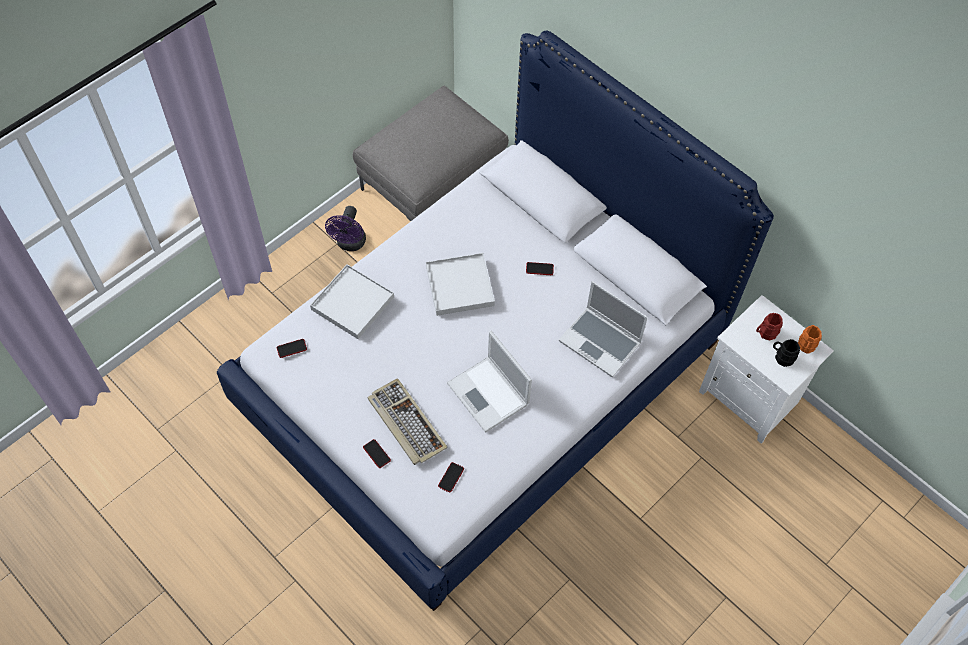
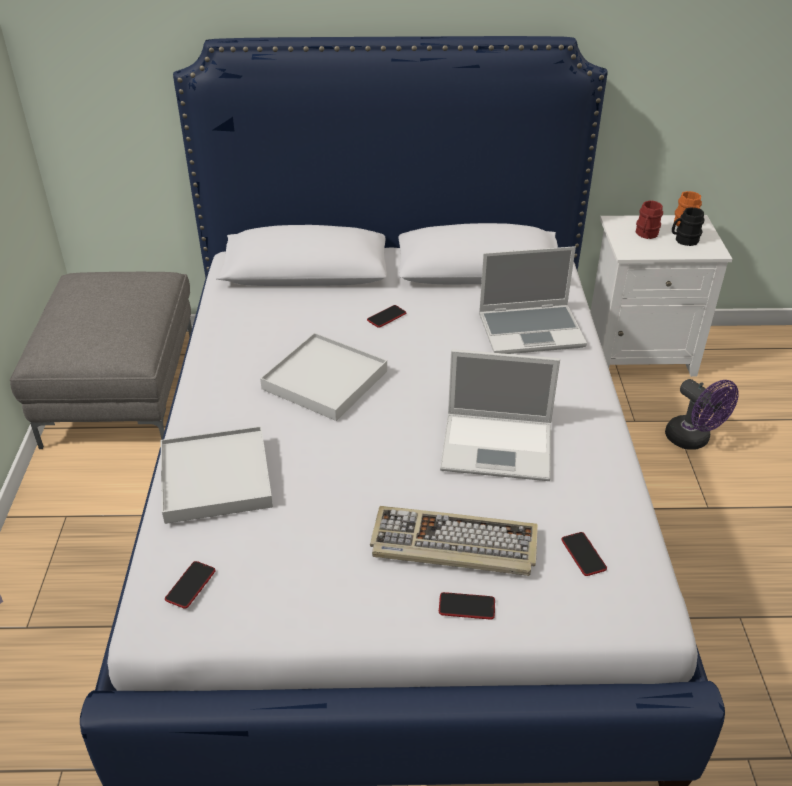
camera: 45 degrees left, 20 degrees down
purple fan [325,206,366,251] -> purple fan moved to [665,379,739,450]

